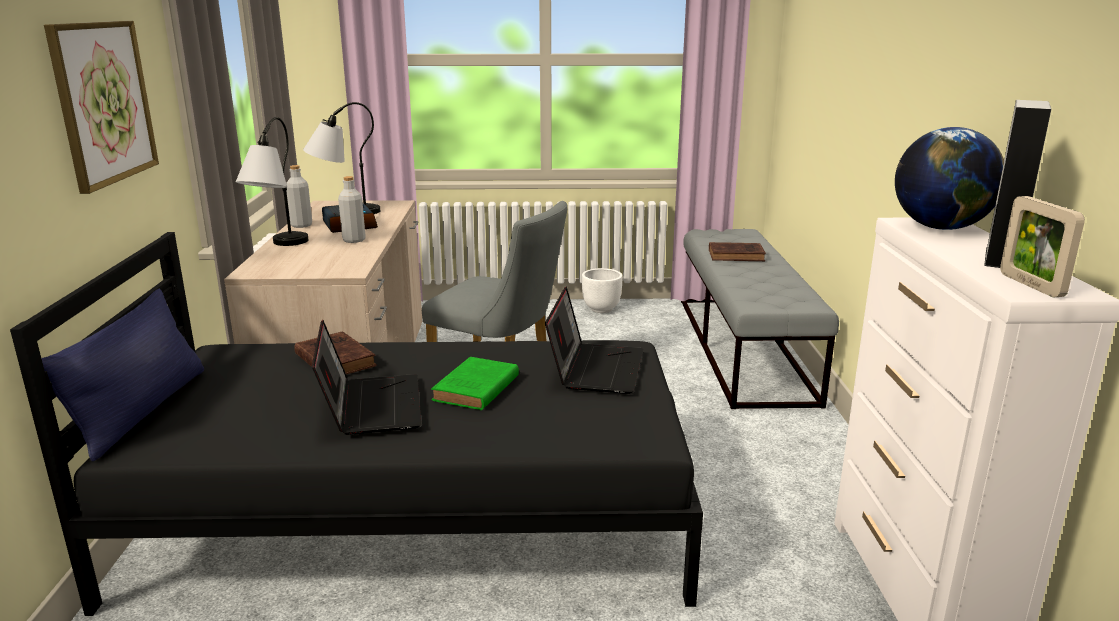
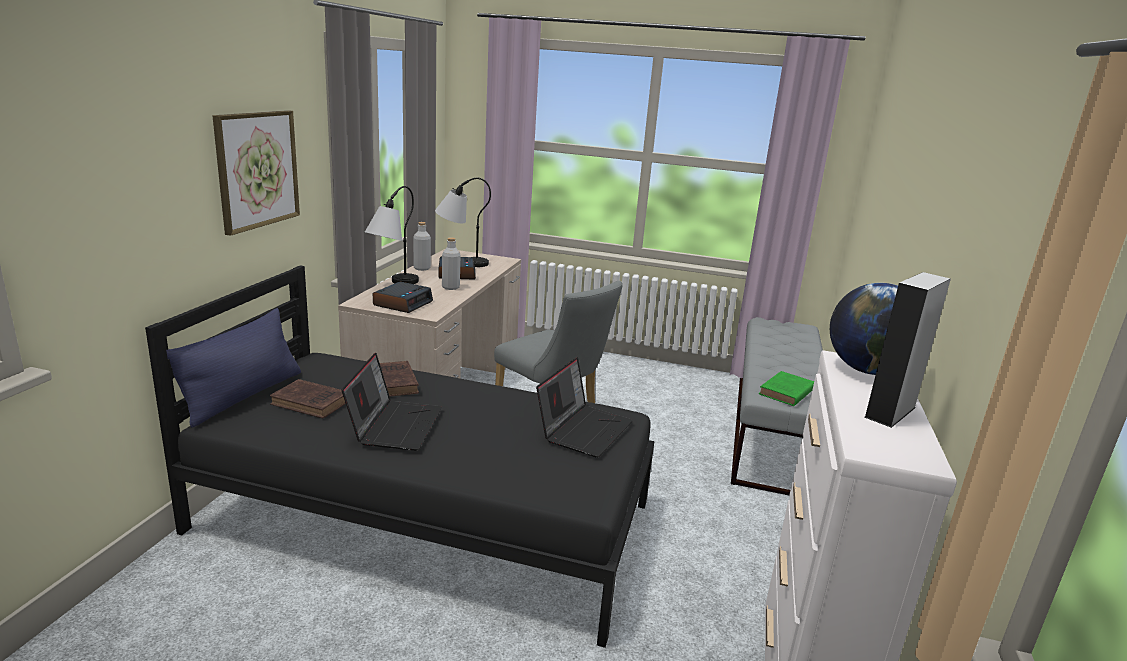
camera: 15 degrees right, 0 degrees up
green book [431,357,519,410] -> green book moved to [759,371,814,406]
white planter [582,268,622,313] -> none
brown book [709,242,766,261] -> brown book moved to [270,379,346,419]
picture frame [1000,196,1085,297] -> none
none -> alarm clock [373,282,433,313]

